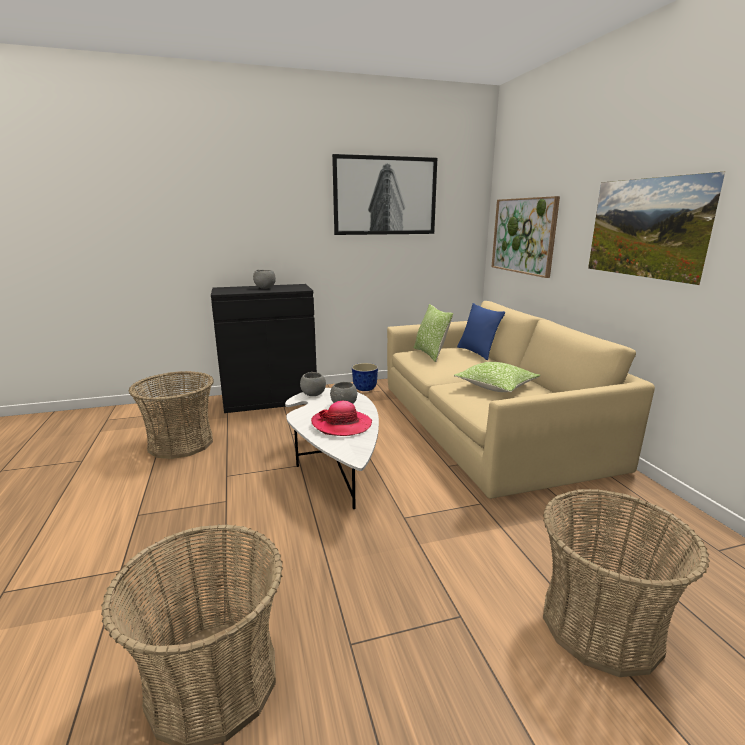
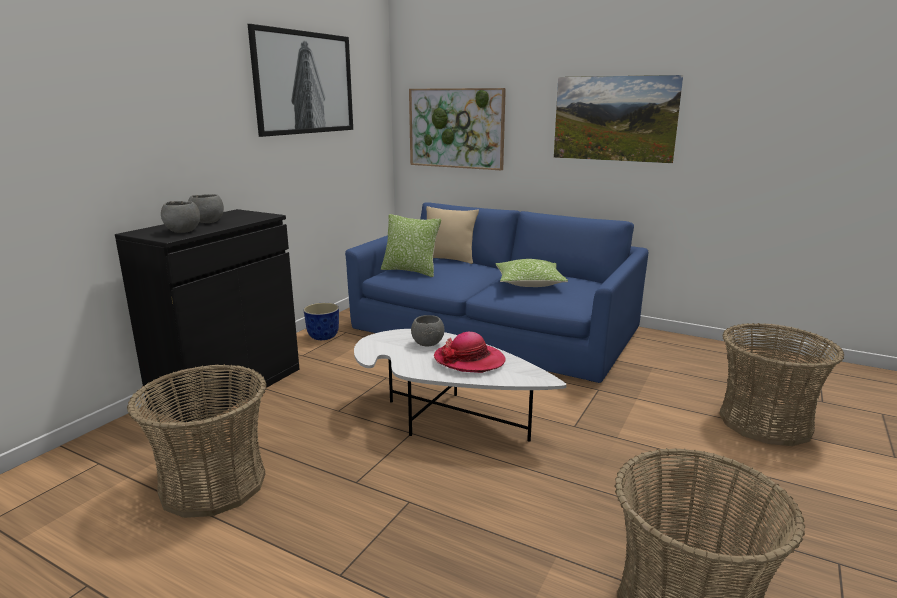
camera: 45 degrees left, 0 degrees up
grey bowl [300,372,326,396] -> grey bowl moved to [161,201,200,233]
beige sofa [387,301,655,499] -> blue sofa [345,202,648,383]
blue pillow [457,303,505,360] -> beige pillow [426,206,479,264]

